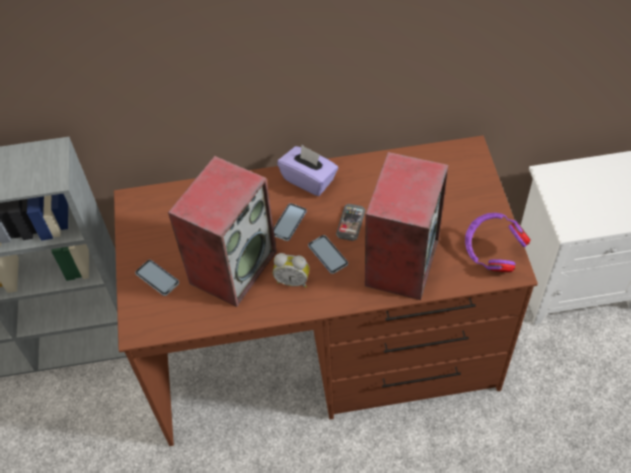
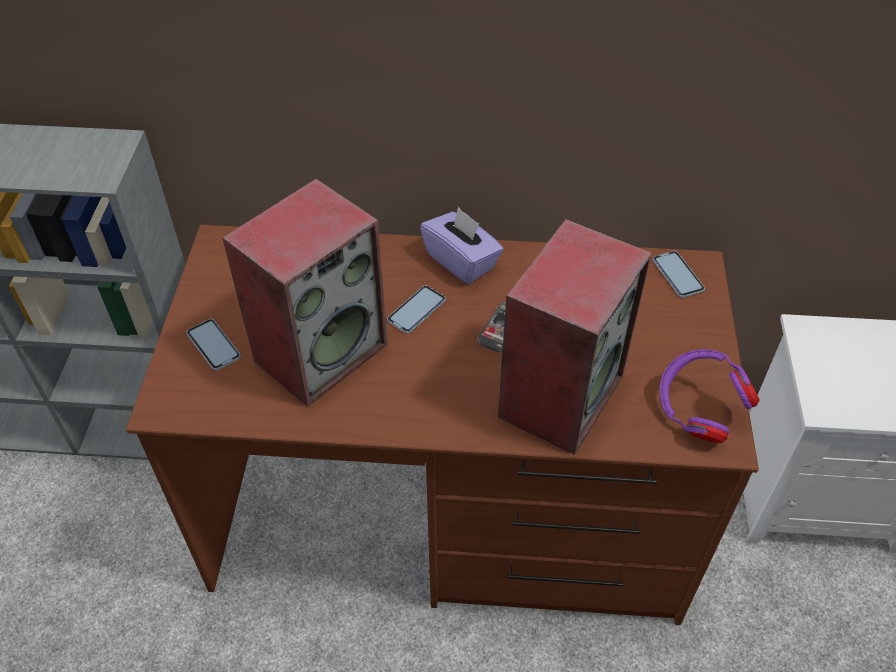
camera: 10 degrees right, 5 degrees down
alarm clock [273,253,309,288] -> none
phone [308,235,348,274] -> phone moved to [653,251,705,298]

